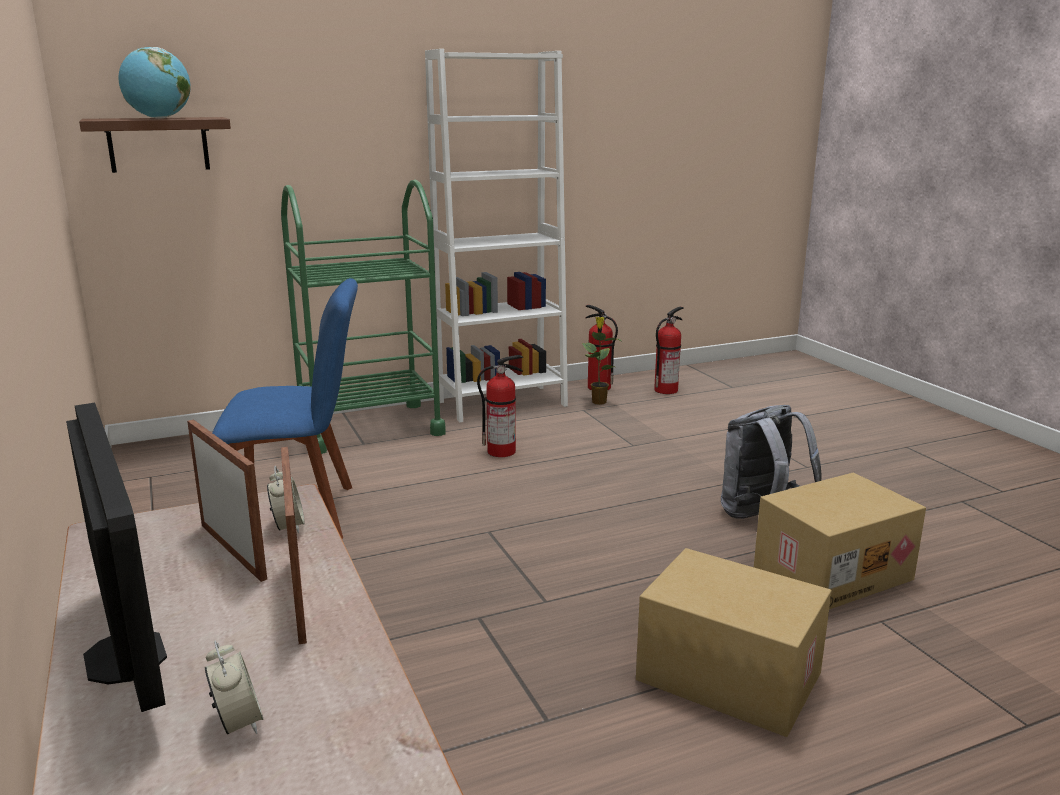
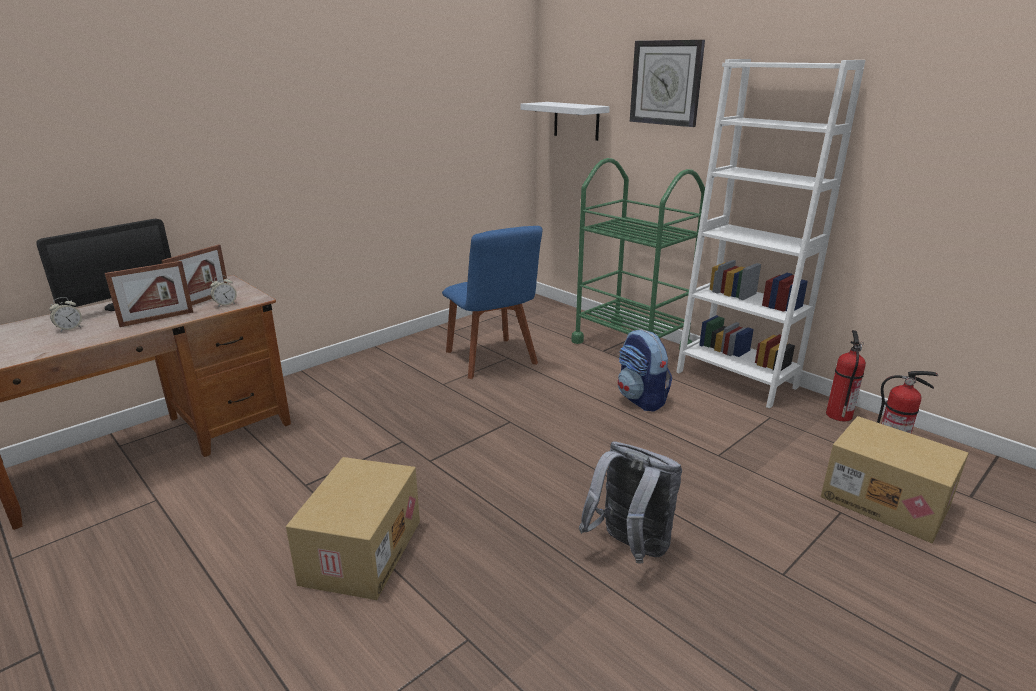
camera: 70 degrees right, 5 degrees up
brown shelf [79,117,231,173] -> white shelf [521,102,610,141]
globe [118,47,191,119] -> none
fire extinguisher [477,355,523,457] -> backpack [618,330,672,412]
potted plant [582,317,621,405] -> none
cardboard box [754,472,926,609] -> cardboard box moved to [821,416,969,543]
none -> wall clock [630,40,705,127]

